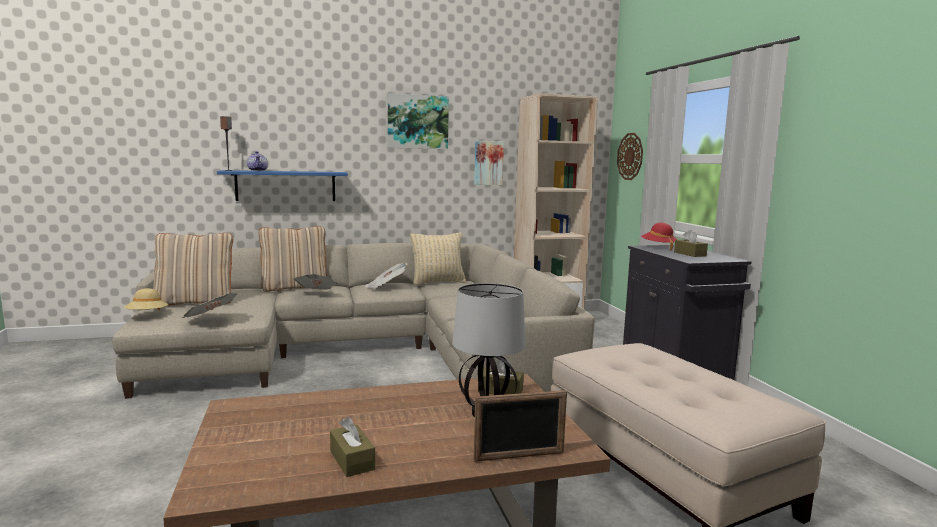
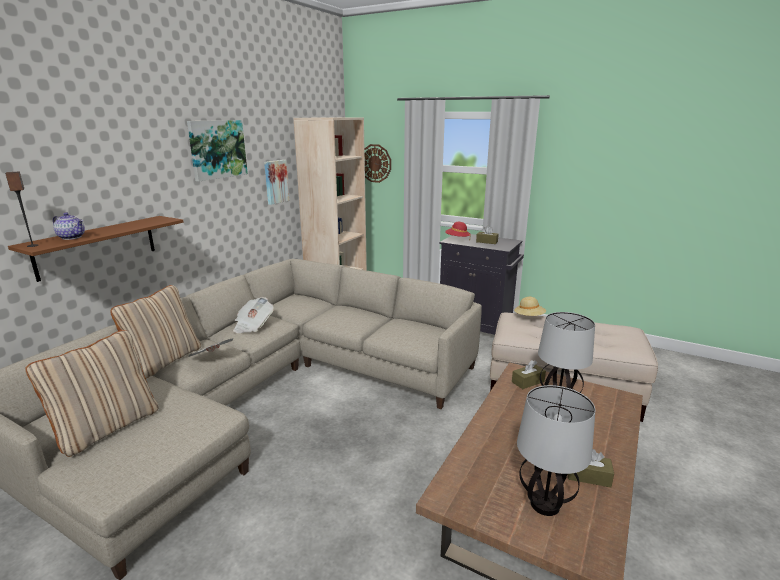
camera: 45 degrees left, 10 degrees up
beige hat [123,288,168,310] -> beige hat moved to [514,297,546,316]
newspaper [182,293,237,318] -> none
blue shelf [217,170,348,201] -> brown shelf [8,216,184,282]
beige pillow [410,232,466,285] -> none
picture frame [474,390,567,462] -> none
none -> table lamp [517,385,595,516]

